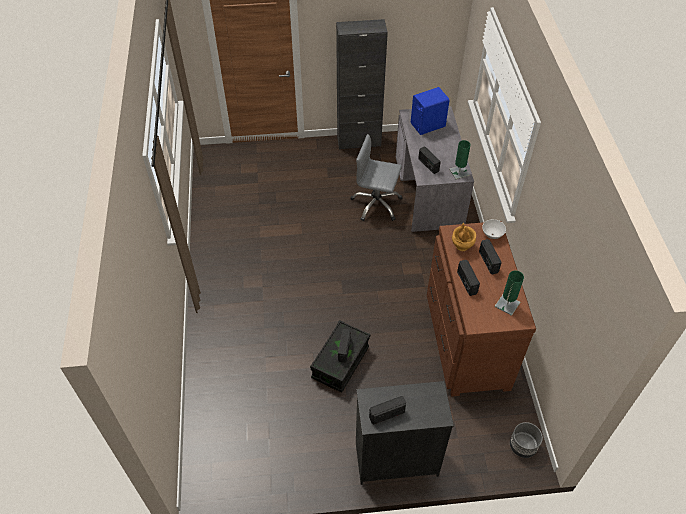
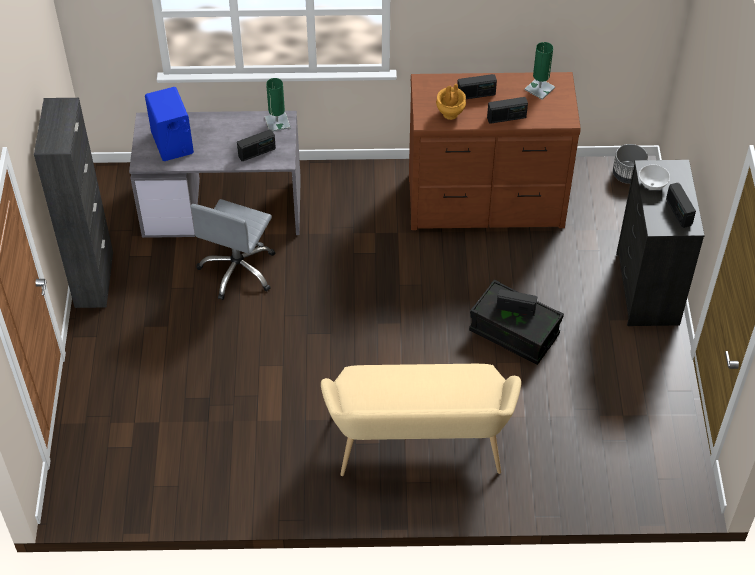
camera: 85 degrees left, 0 degrees up
white bowl [482,219,506,239] -> white bowl moved to [639,165,670,190]
none -> beige bench [321,364,521,476]

